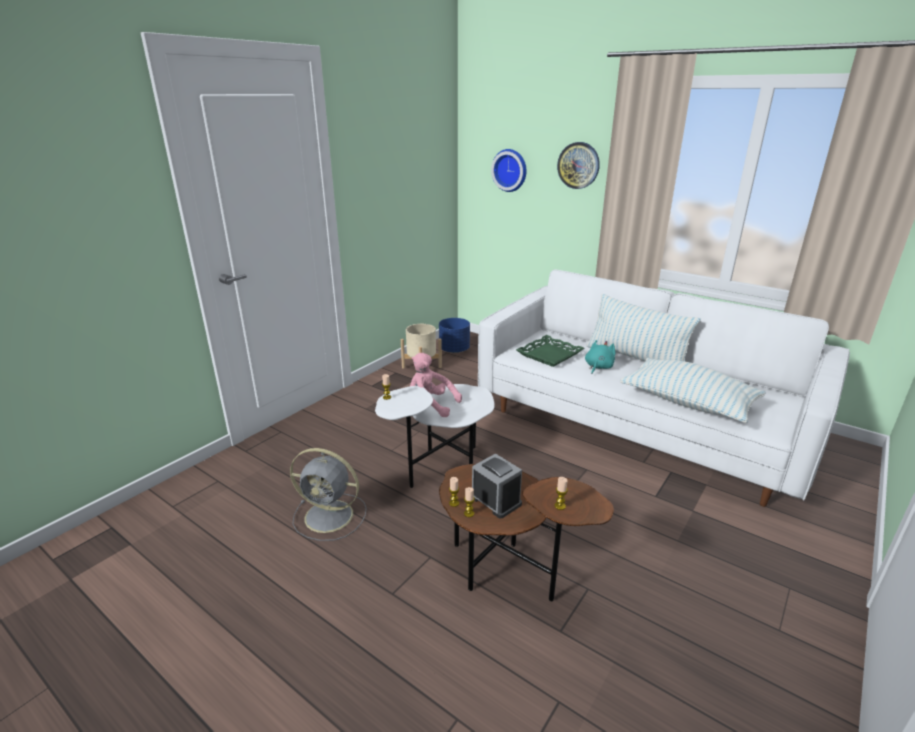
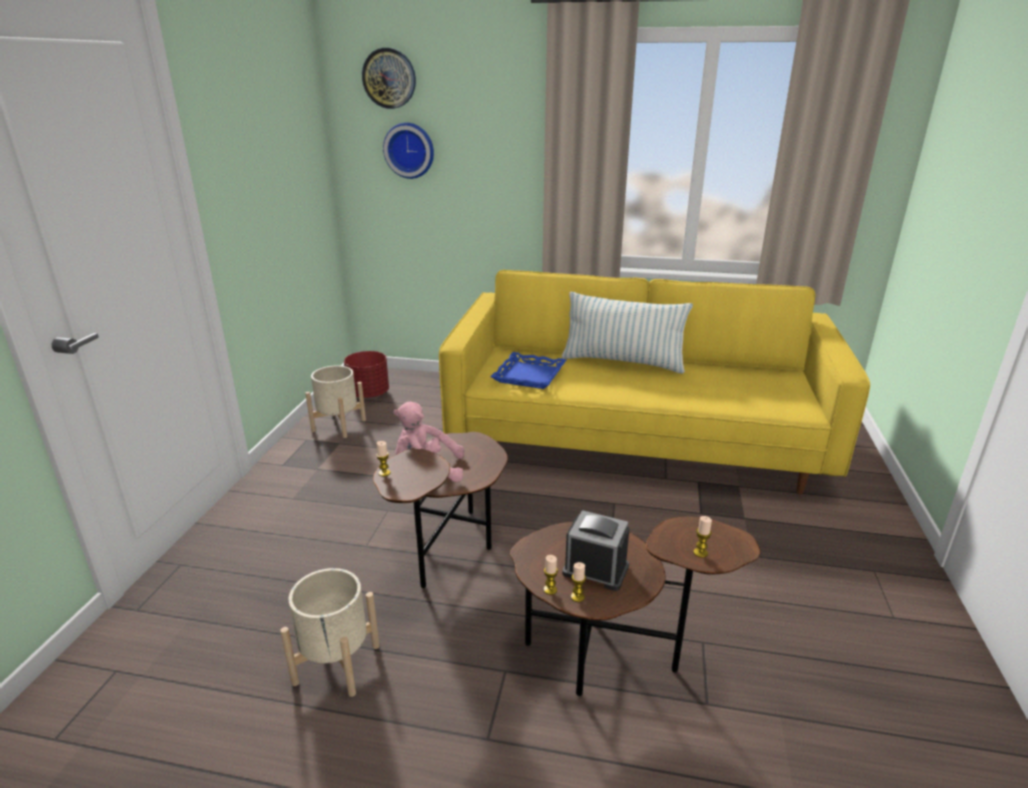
camera: 25 degrees left, 0 degrees up
grey fan [290,448,367,541] -> beige planter [280,568,380,697]
white side table [375,384,495,488] -> brown side table [373,432,508,588]
blue planter [439,318,470,353] -> red planter [344,351,389,399]
white sofa [478,270,850,507] -> yellow sofa [439,270,870,494]
green tray [516,335,584,367] -> blue tray [490,352,566,389]
wall clock [557,142,600,189] -> wall clock moved to [362,48,416,109]
turquoise plush toy [585,340,615,374] -> none
pillow [620,358,766,423] -> none

